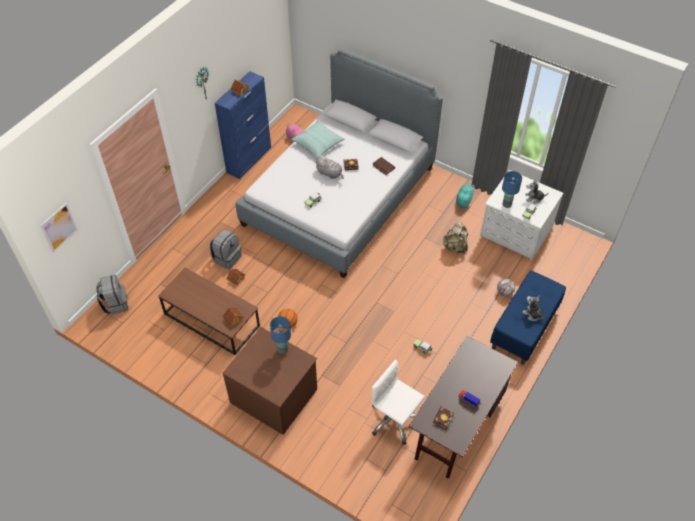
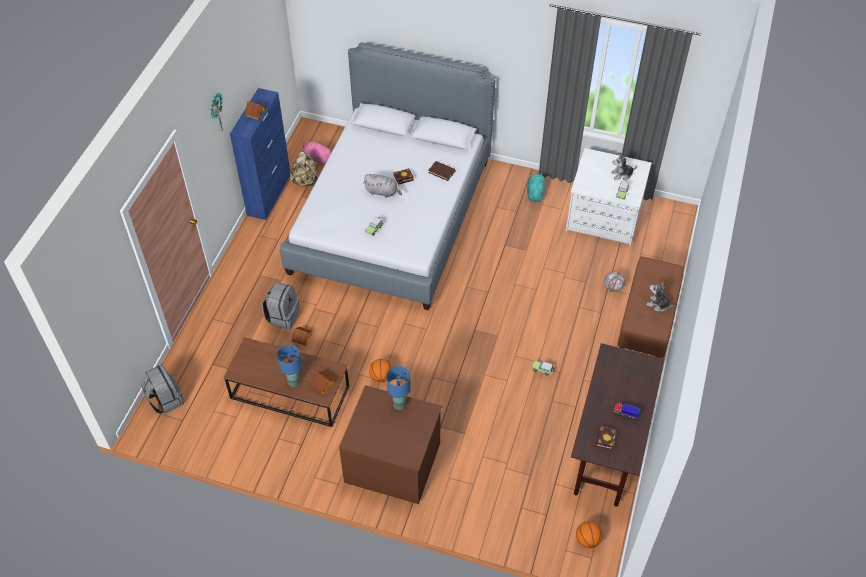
camera: 15 degrees left, 0 degrees up
picture [40,203,78,253] -> none
pillow [291,120,344,158] -> none
white office chair [372,359,425,445] -> none
beige backpack [443,222,468,254] -> beige backpack moved to [289,152,318,187]
blue bench [490,271,566,365] -> brown bench [617,256,684,358]
blue table lamp [502,171,522,208] -> blue table lamp moved to [277,345,302,387]
none -> basketball [576,521,603,548]

